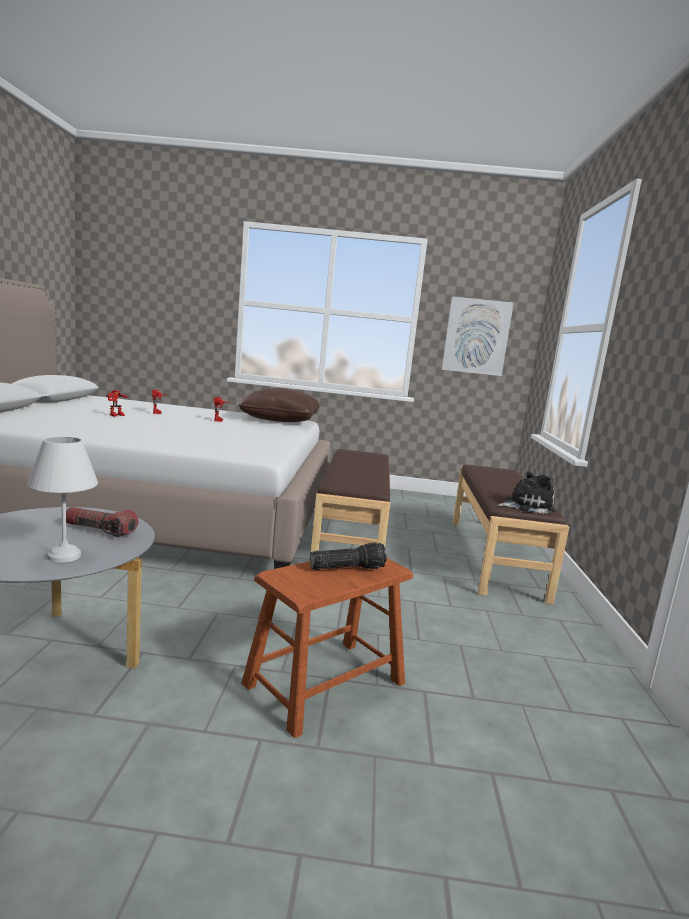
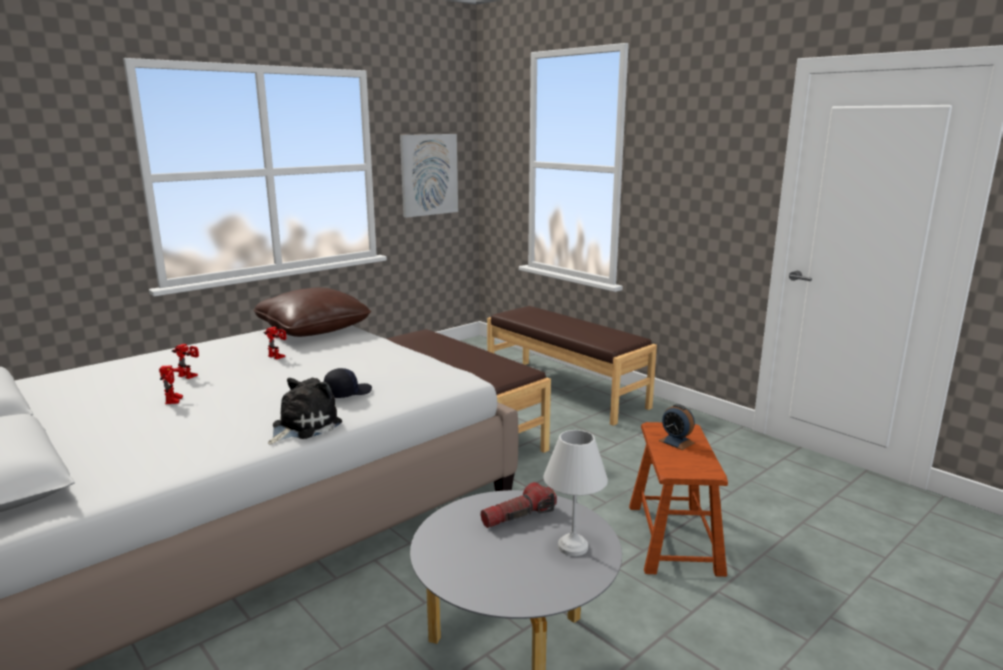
camera: 45 degrees left, 5 degrees up
flashlight [310,542,386,570] -> alarm clock [659,404,695,450]
plush toy [497,472,555,514] -> plush toy moved to [268,378,342,445]
none -> black cap [324,368,372,398]

